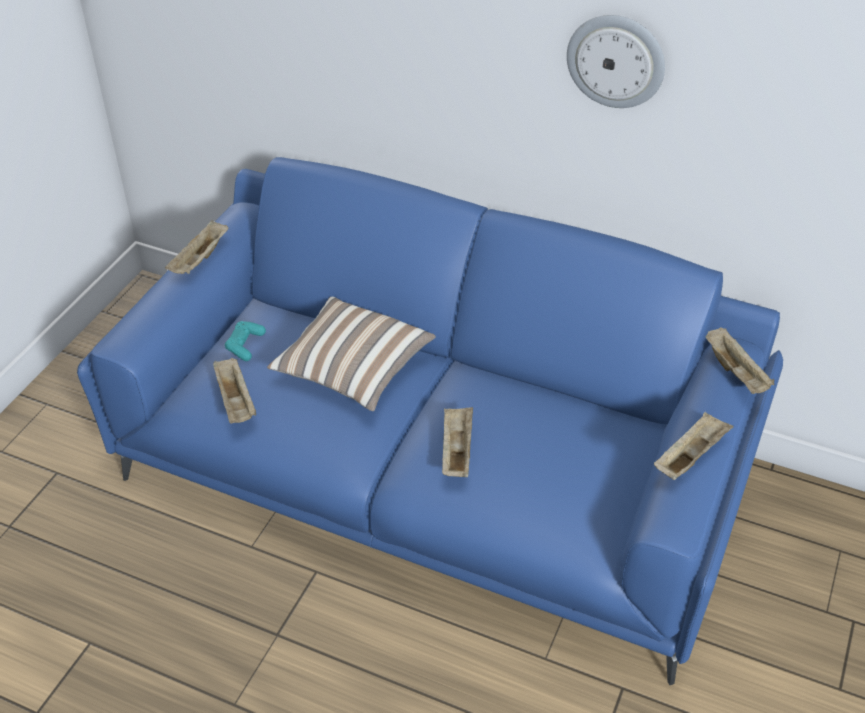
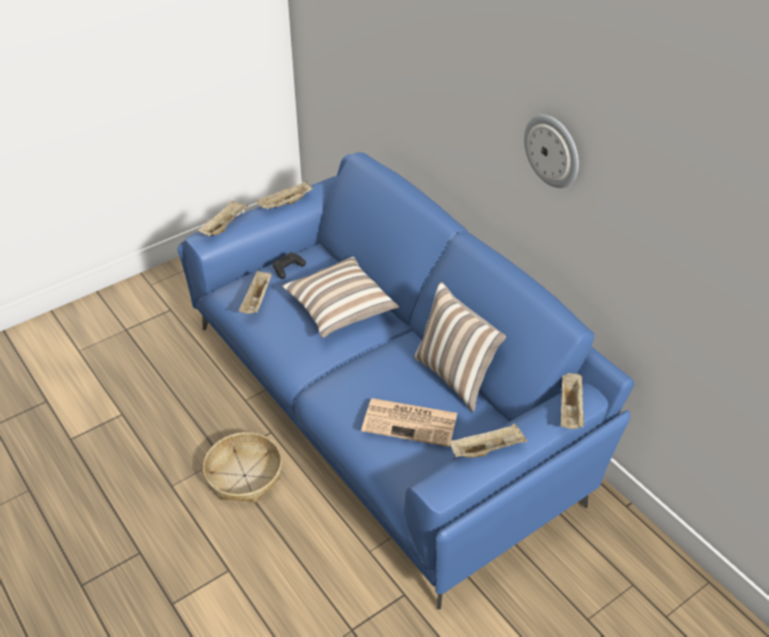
camera: 30 degrees right, 0 degrees up
turquoise game controller [225,321,266,361] -> black game controller [273,252,306,279]
beige tray [442,407,473,477] -> beige tray moved to [198,200,248,236]
none -> basket [203,432,282,503]
none -> newspaper [361,398,457,447]
none -> pillow [414,282,506,412]

